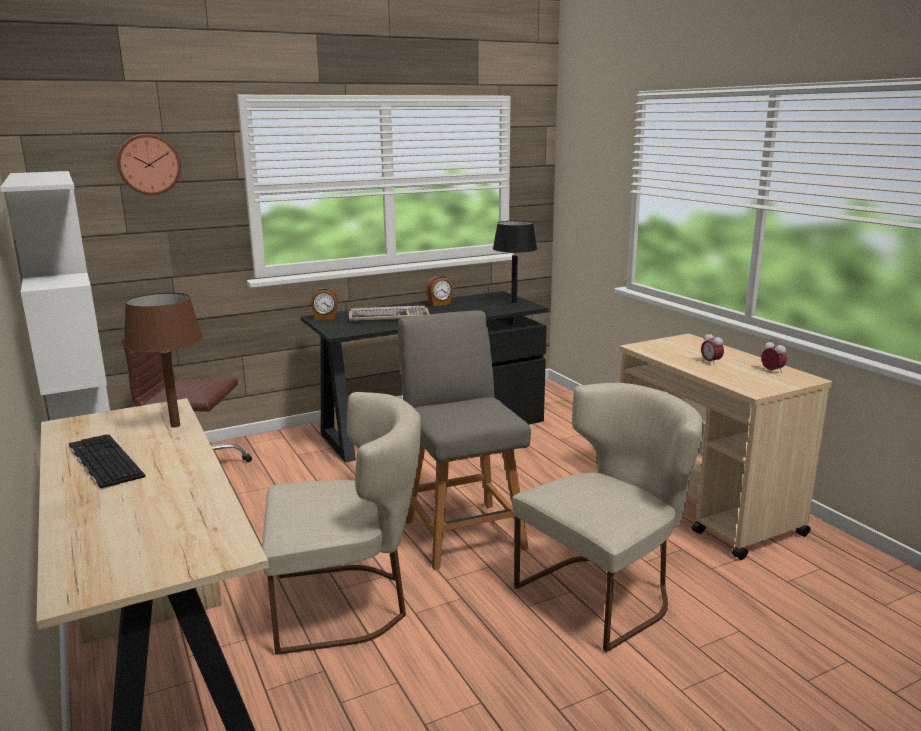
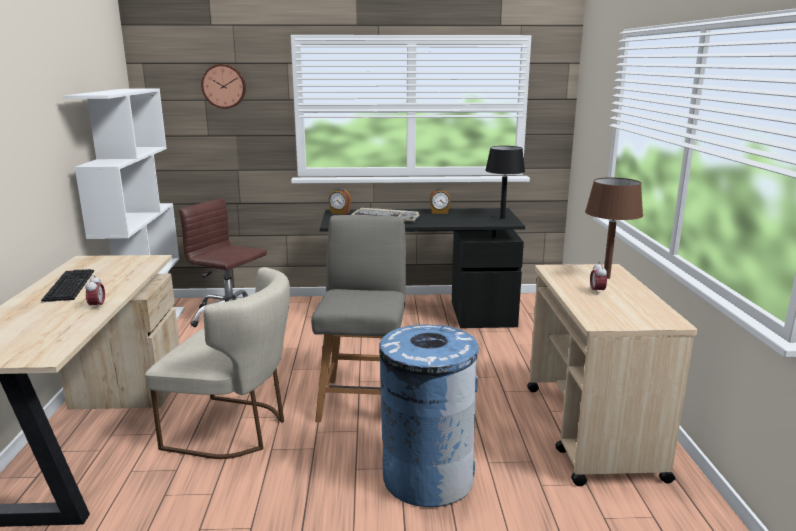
camera: 25 degrees right, 0 degrees up
brown table lamp [124,293,203,428] -> brown table lamp moved to [585,178,643,279]
beige chair [512,383,704,652] -> blue trash can [379,324,479,507]
alarm clock [761,339,787,373] -> alarm clock moved to [85,275,105,310]

